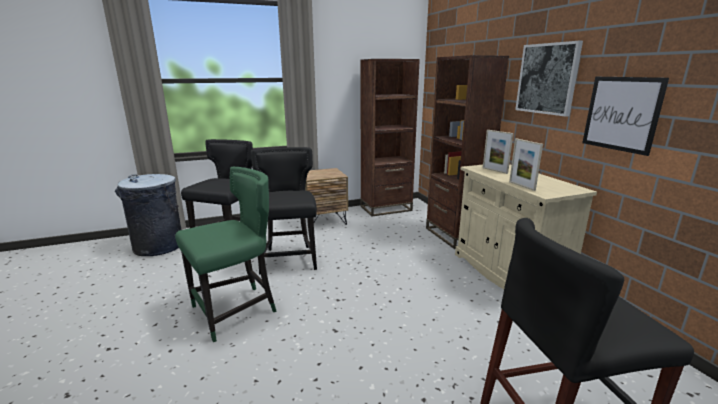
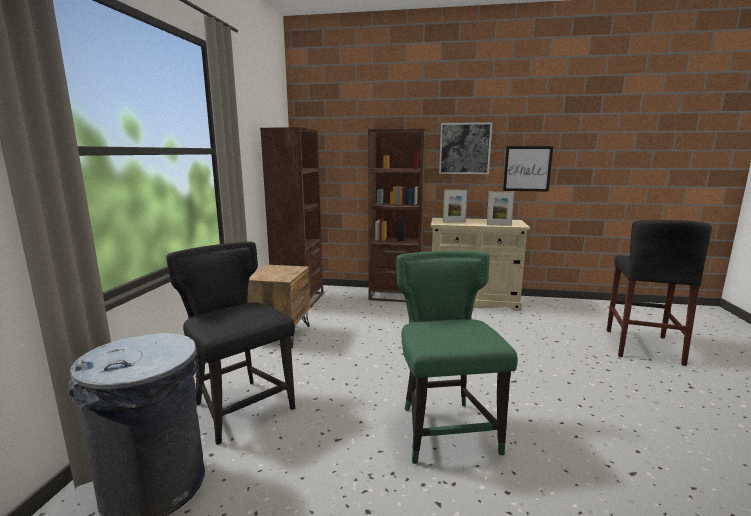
camera: 60 degrees left, 5 degrees down
black chair [251,147,317,275] -> none

